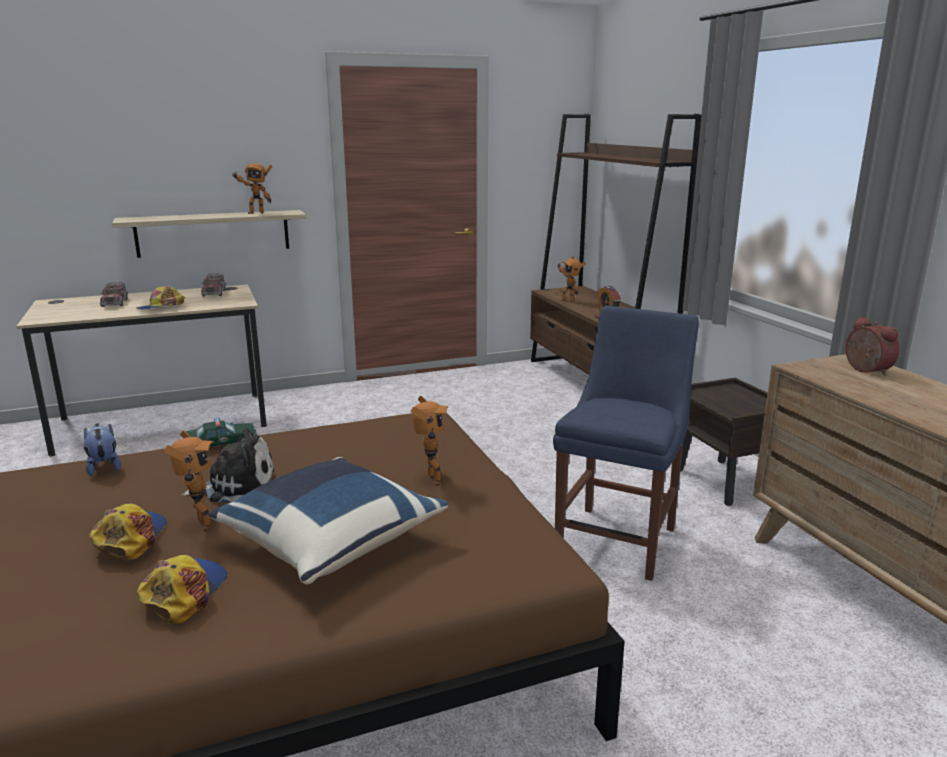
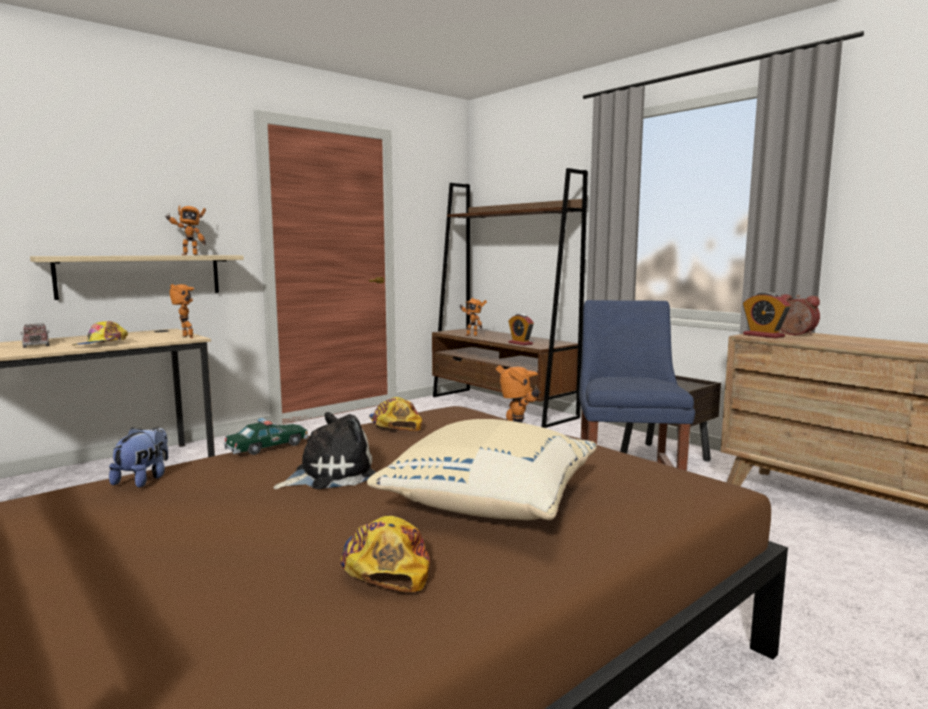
camera: 20 degrees left, 10 degrees down
plush toy [84,424,121,476] -> plush toy turned 60 degrees clockwise [109,427,168,488]
cap [89,504,167,560] -> cap moved to [369,397,422,431]
toy robot [164,431,214,532] -> toy robot moved to [170,284,195,338]
toy truck [201,273,226,297] -> none
blue pillow [209,457,448,585] -> beige pillow [367,419,597,520]
none -> alarm clock [743,292,791,338]

